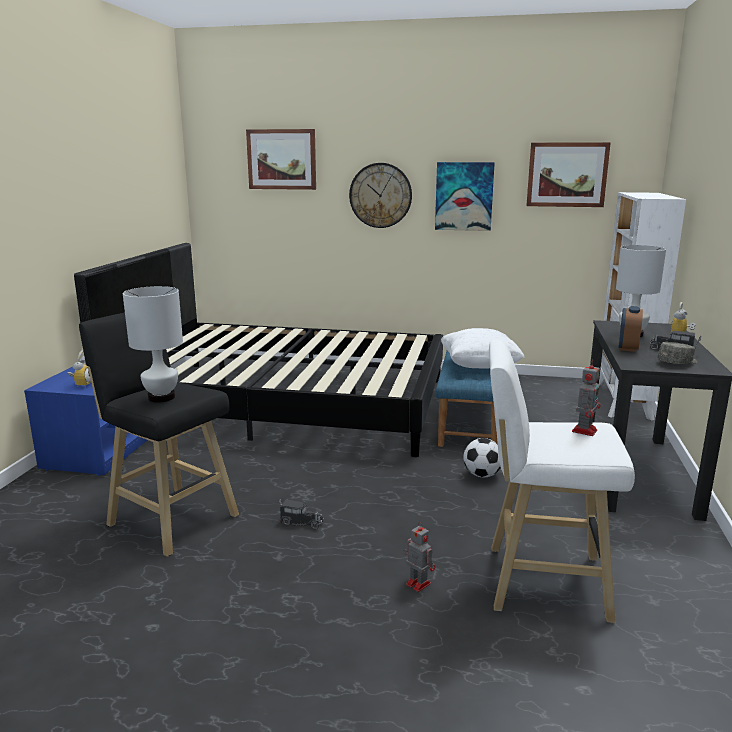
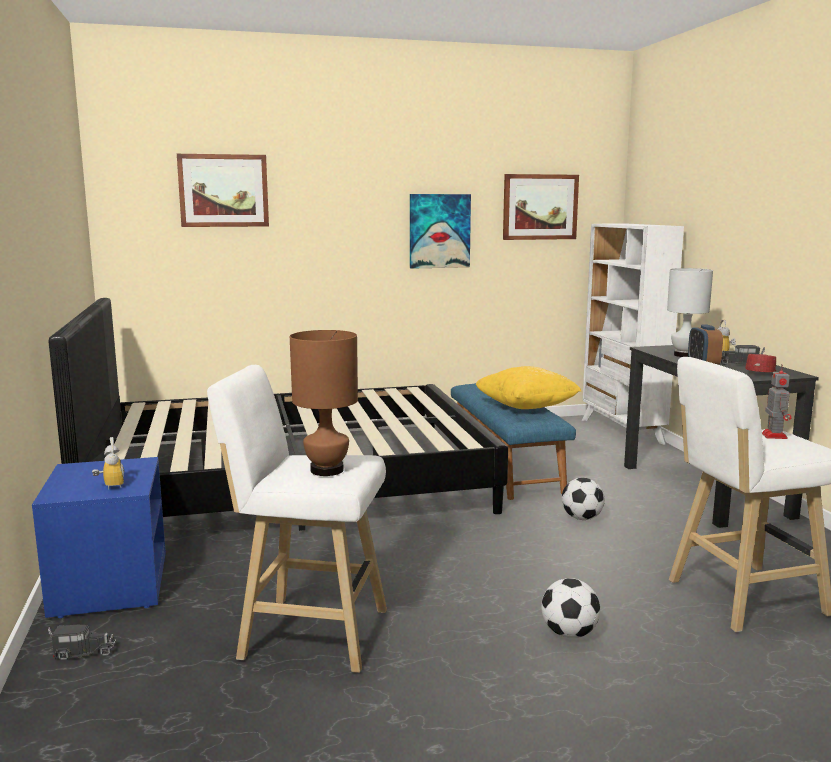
camera: 25 degrees left, 5 degrees down
black stool [79,313,239,557] -> white stool [207,365,387,673]
white table lamp [123,286,183,403] -> brown table lamp [290,330,358,476]
toy truck [279,499,324,530] -> toy truck moved to [48,624,116,661]
wall clock [349,163,412,228] -> none
toy robot [404,522,435,592] -> none
white pillow [441,328,525,369] -> yellow pillow [476,366,581,409]
grey cap [657,342,697,364] -> red cap [745,354,776,372]
none -> football [541,578,600,638]

